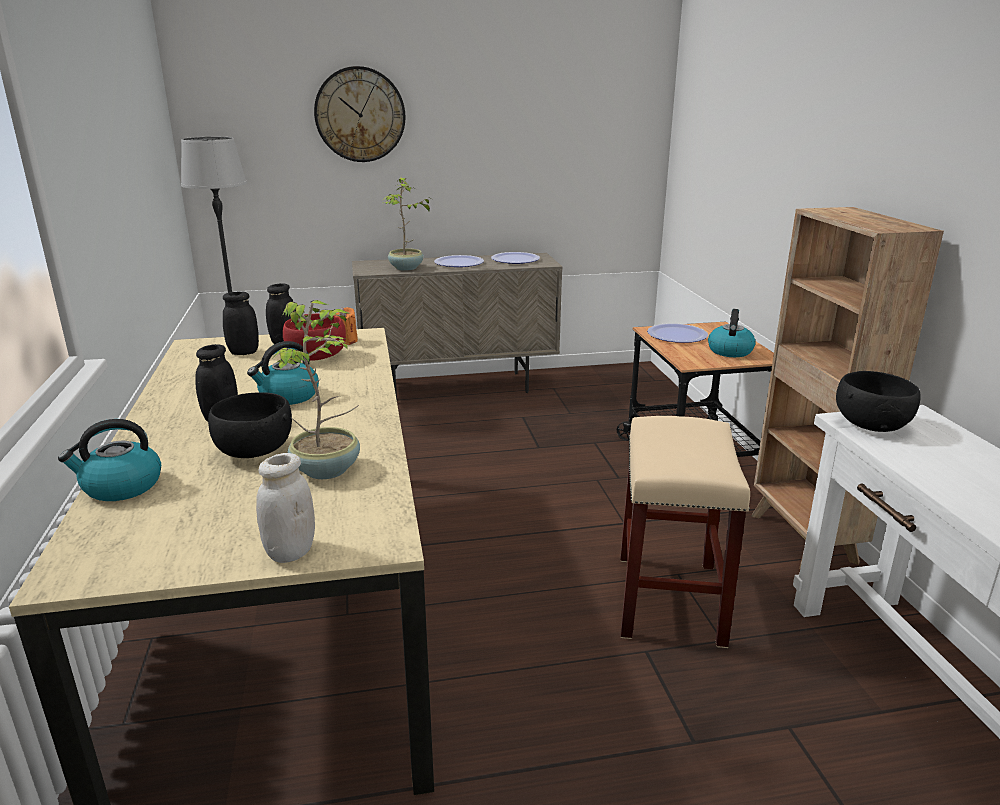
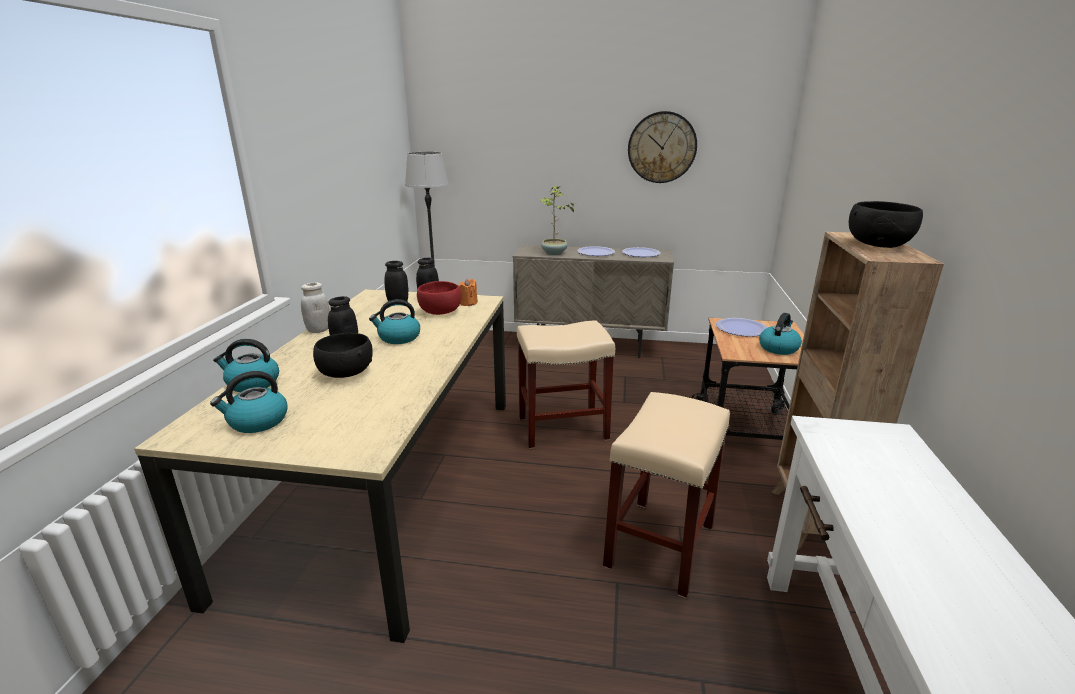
camera: 20 degrees right, 0 degrees up
white jar [256,453,315,563] -> white jar moved to [301,283,330,333]
potted plant [270,300,360,479] -> none
wall clock [314,66,406,162] -> wall clock moved to [628,111,697,183]
black bowl [836,371,921,432] -> black bowl moved to [849,201,923,248]
none -> kettle [210,371,288,433]
none -> beige stool [517,321,615,449]

